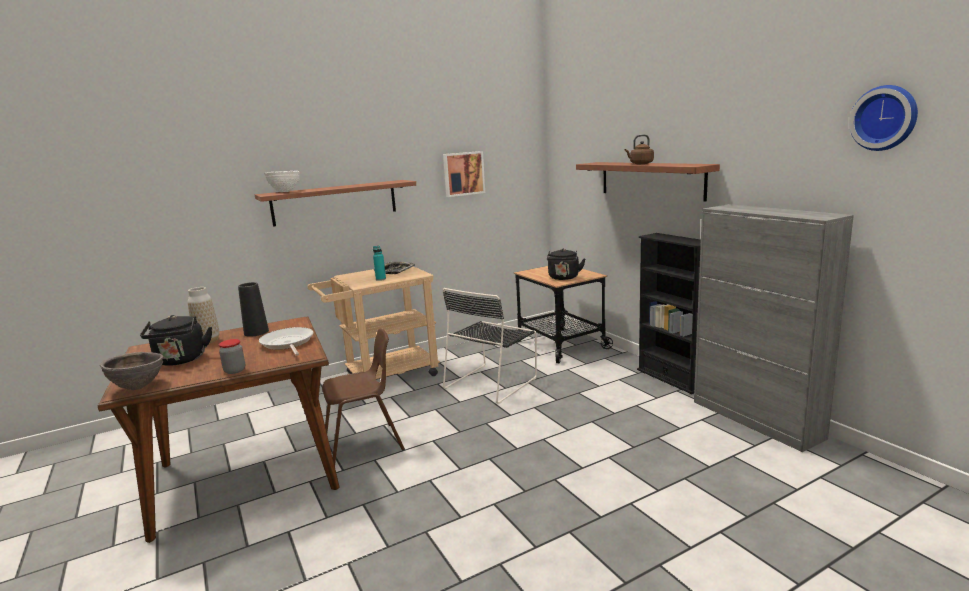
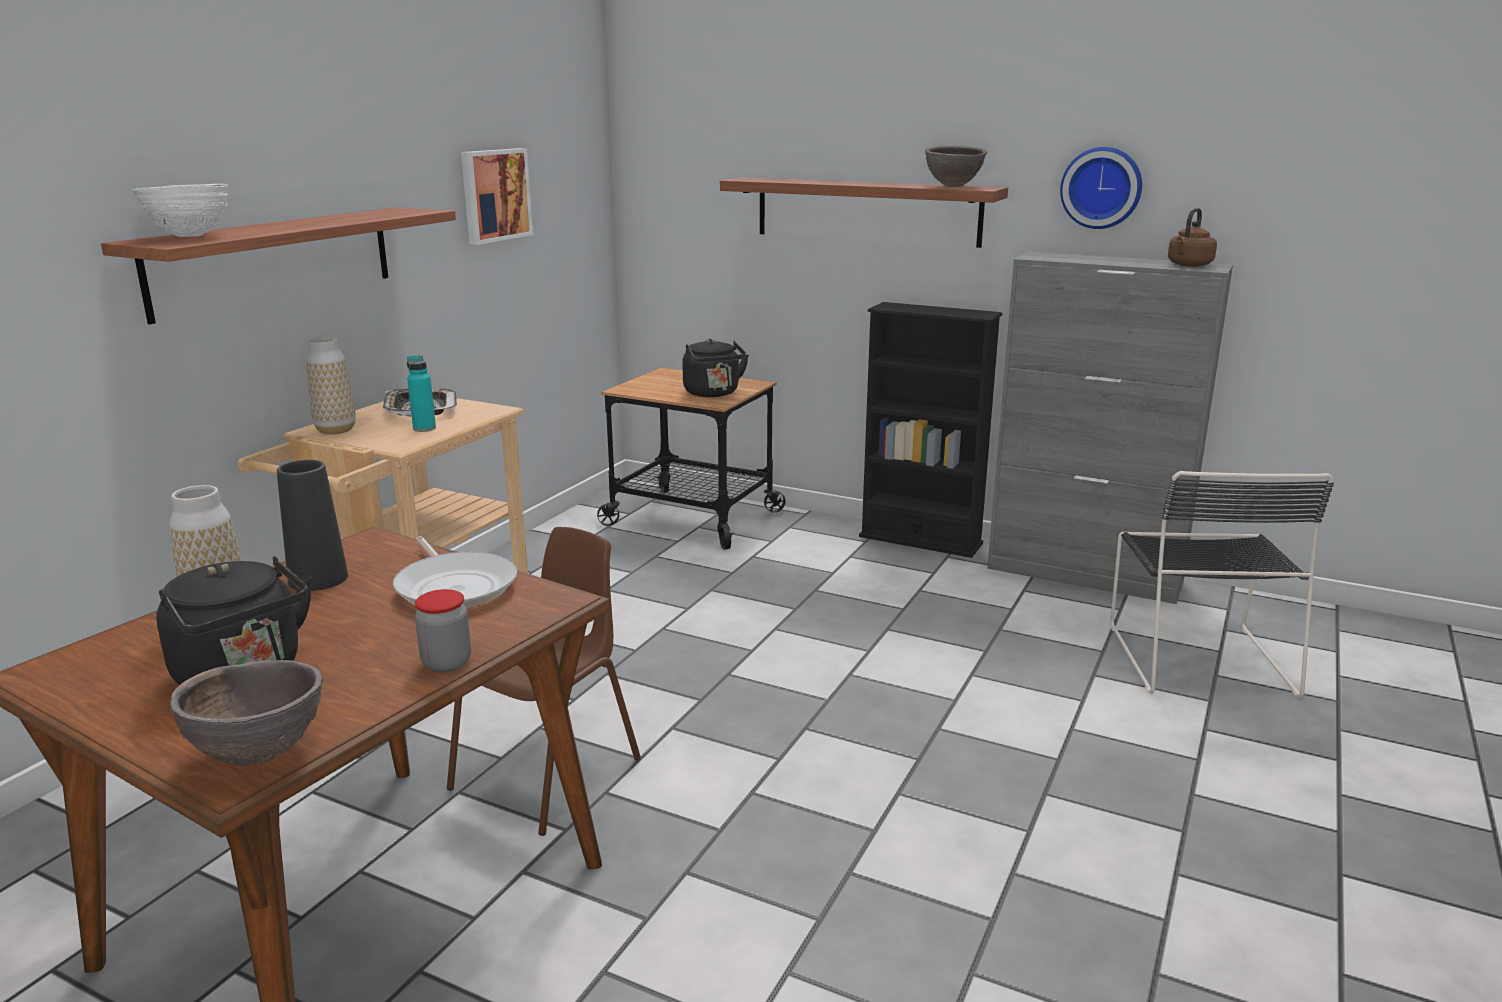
camera: 35 degrees left, 5 degrees up
frying pan [259,327,313,356] -> frying pan turned 150 degrees counterclockwise [393,536,517,609]
black chair [443,288,537,404] -> black chair moved to [1110,471,1334,697]
brown kettle [625,134,654,164] -> brown kettle moved to [1168,208,1217,267]
wall clock [849,85,918,151] -> wall clock moved to [1060,147,1142,229]
none -> vase [306,337,356,435]
none -> brown bowl [925,146,988,187]

